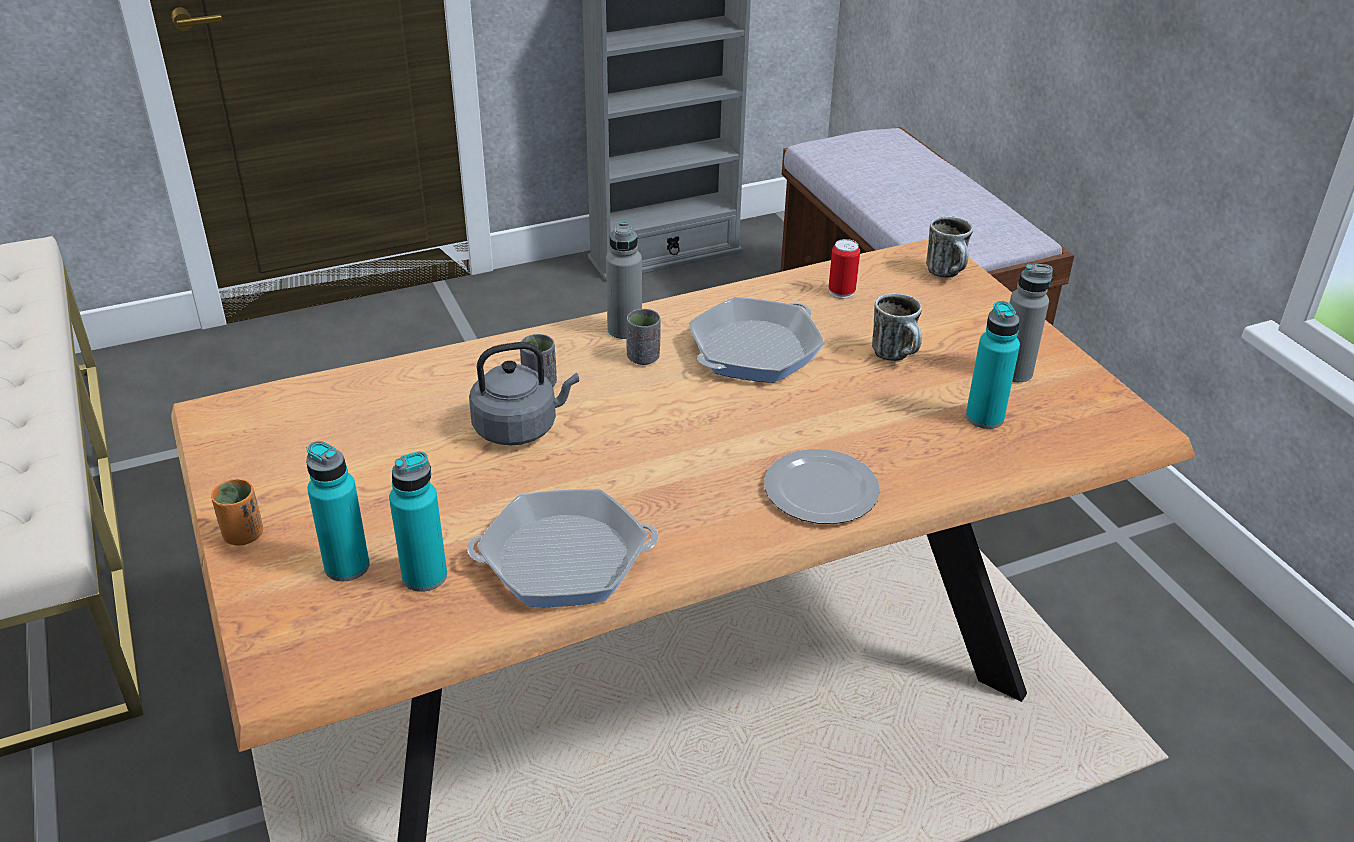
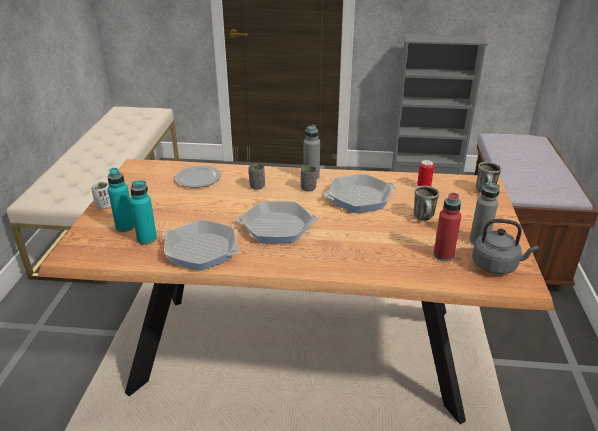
camera: 30 degrees right, 5 degrees down
orange cup [211,479,263,545] -> white cup [91,182,111,209]
grey kettle [469,342,579,446] -> grey kettle moved to [472,219,538,274]
plate [764,449,880,524] -> plate moved to [175,165,221,187]
turquoise bottle [966,301,1020,429] -> red bottle [433,193,461,261]
none -> frying pan [237,201,318,244]

